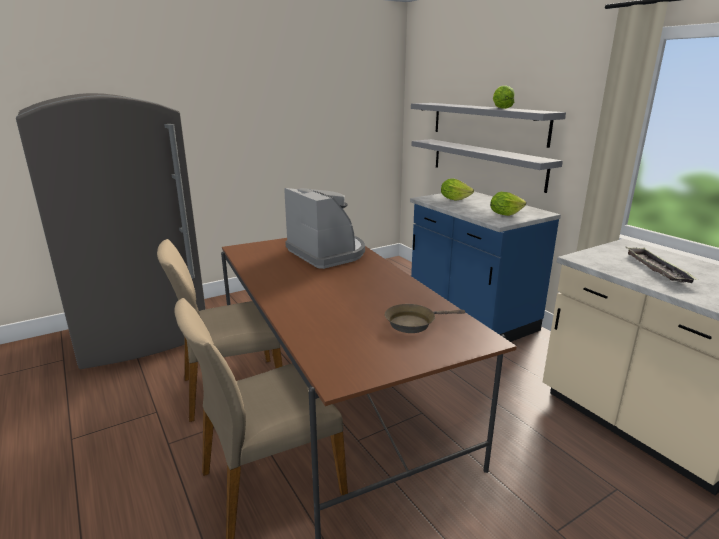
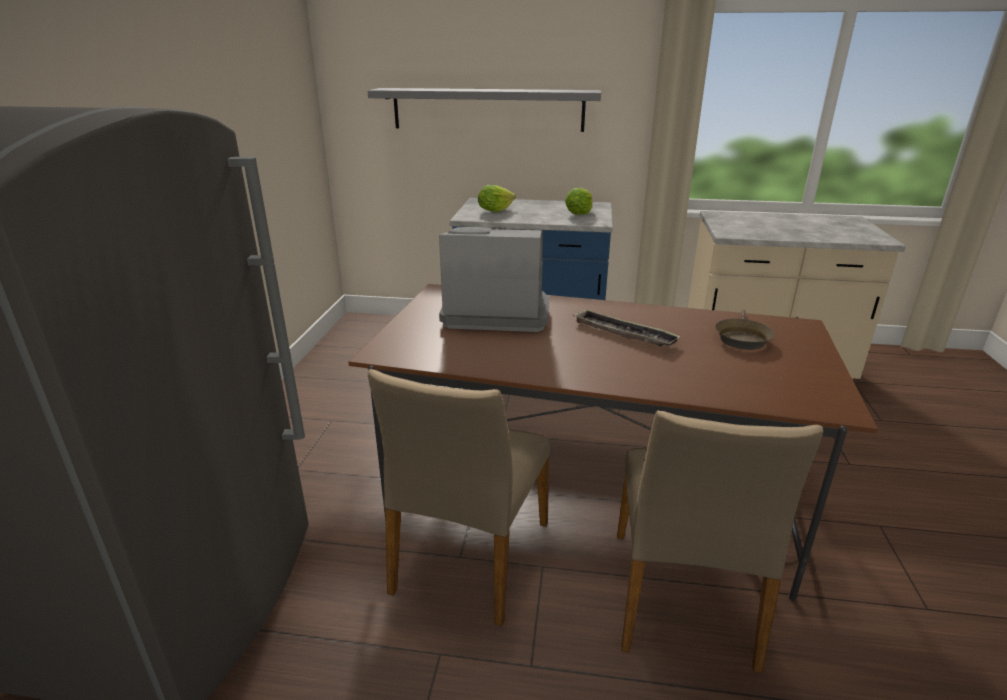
camera: 50 degrees left, 5 degrees up
grey shelf [411,139,563,193] -> none
lettuce [493,85,515,109] -> none
tray [625,247,698,283] -> tray moved to [573,309,681,346]

